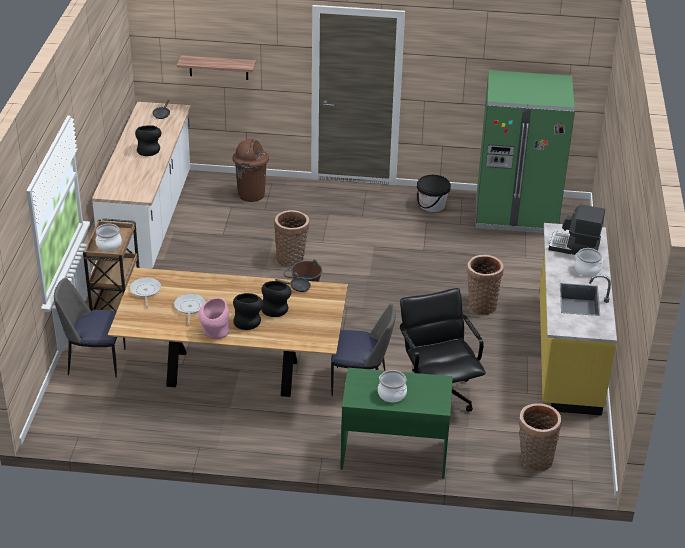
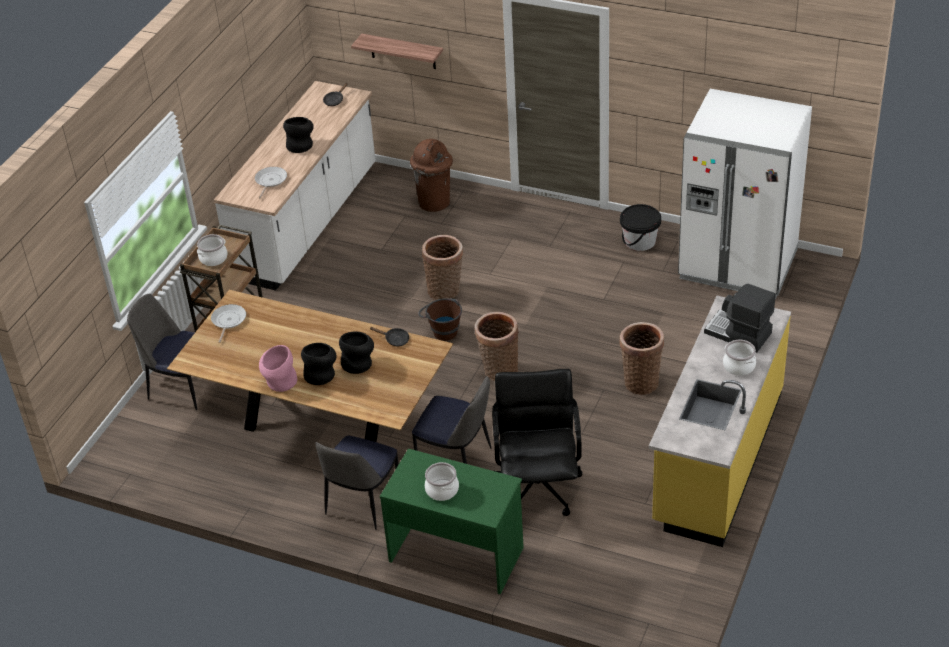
camera: 20 degrees right, 5 degrees up
frying pan [174,293,206,326] -> frying pan moved to [255,167,287,198]
green fridge [476,70,575,233] -> white fridge [678,89,812,299]
basket [518,403,562,471] -> basket moved to [475,312,519,381]
none -> chair [315,435,399,530]

